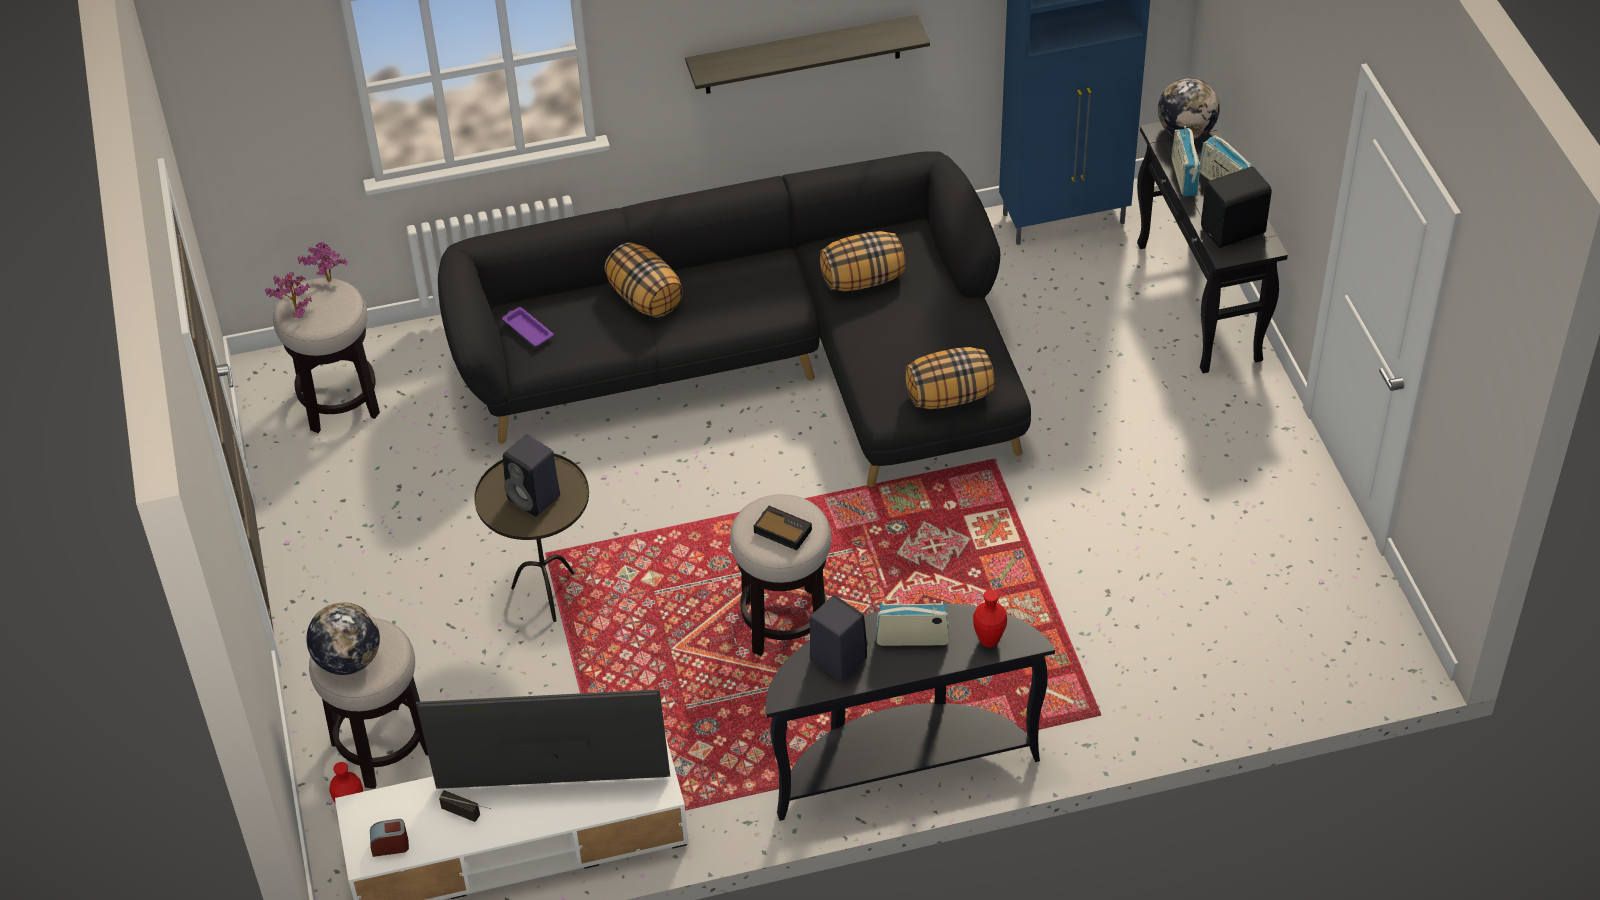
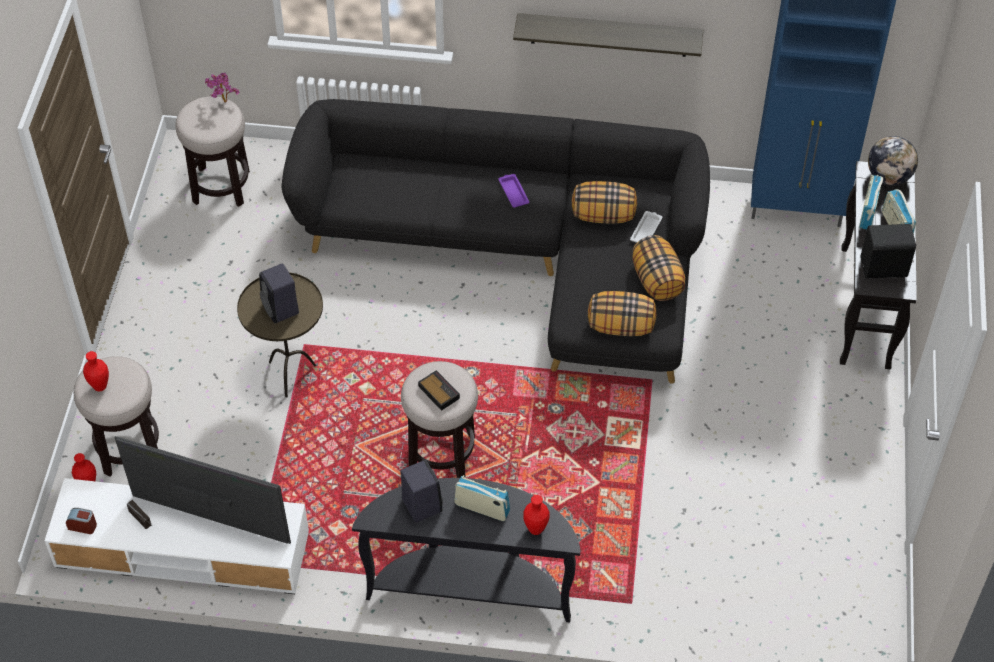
camera: 20 degrees right, 5 degrees up
potted plant [265,272,312,318] -> none
globe [306,602,380,675] -> red vase [83,351,109,391]
purple tray [502,307,554,346] -> purple tray moved to [498,174,530,208]
pillow [604,243,683,317] -> pillow moved to [632,235,685,301]
none -> white tray [630,211,662,243]

